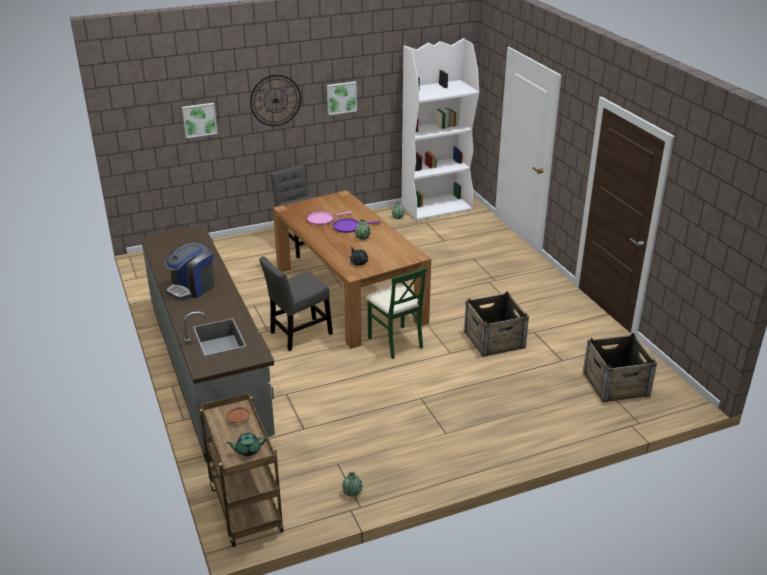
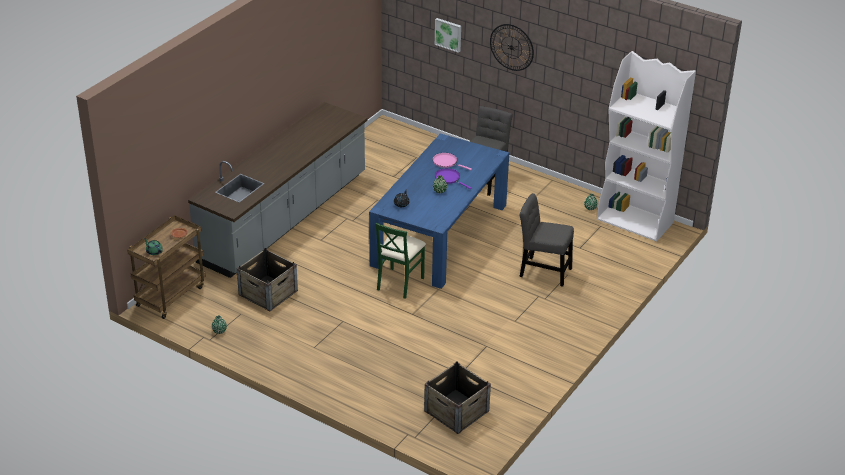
camera: 55 degrees right, 5 degrees up
coffee machine [164,242,215,300] -> none
grey chair [259,256,333,351] -> grey chair moved to [520,193,574,287]
brown dining table [273,190,431,349] -> blue dining table [369,134,509,289]
picture [327,81,357,115] -> none
crate [464,291,529,357] -> crate moved to [237,248,298,312]

